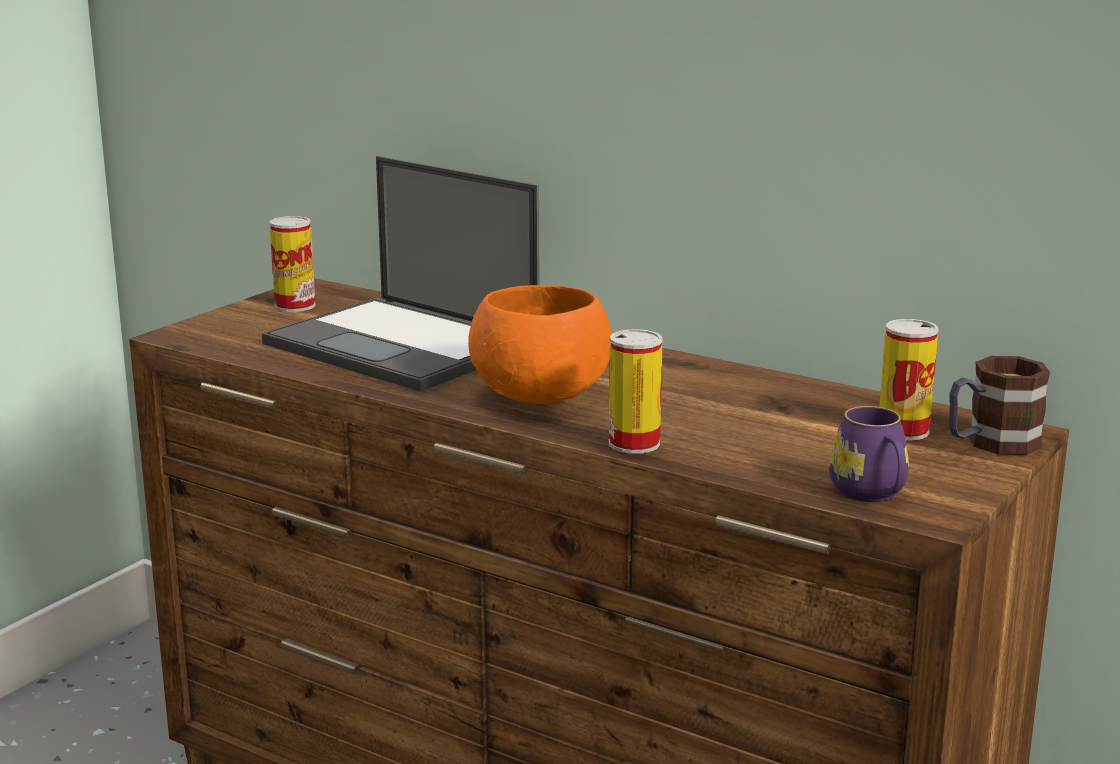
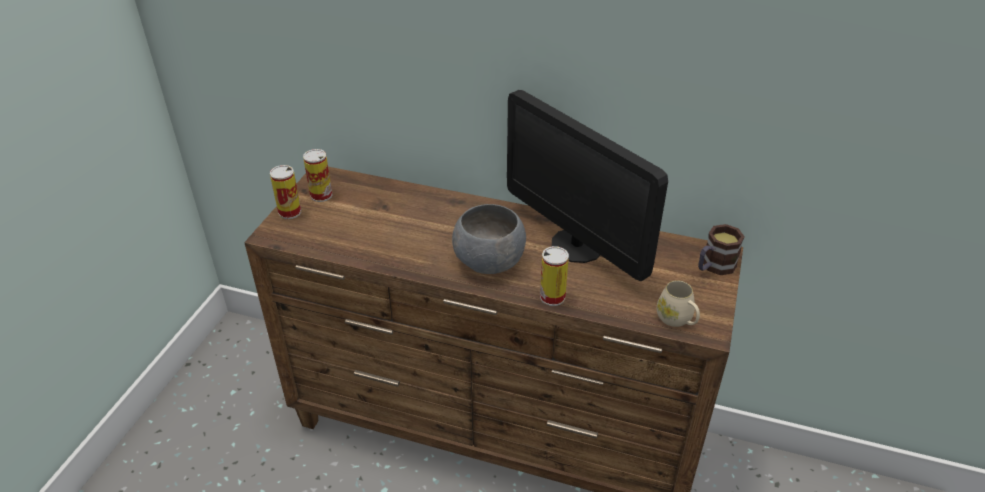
camera: 15 degrees left, 20 degrees up
laptop [262,156,540,392] -> none
orange bowl [468,285,611,404] -> grey bowl [452,204,526,274]
purple mug [829,406,909,502] -> beige mug [657,280,700,327]
can [880,319,939,440] -> can moved to [270,165,301,219]
none -> monitor [507,90,668,281]

